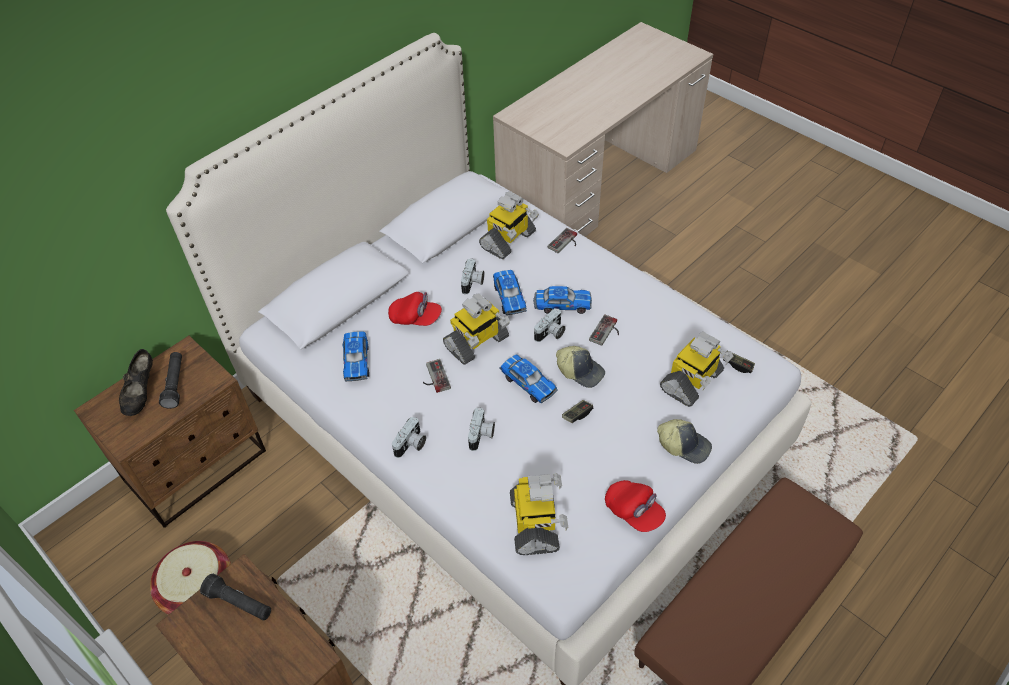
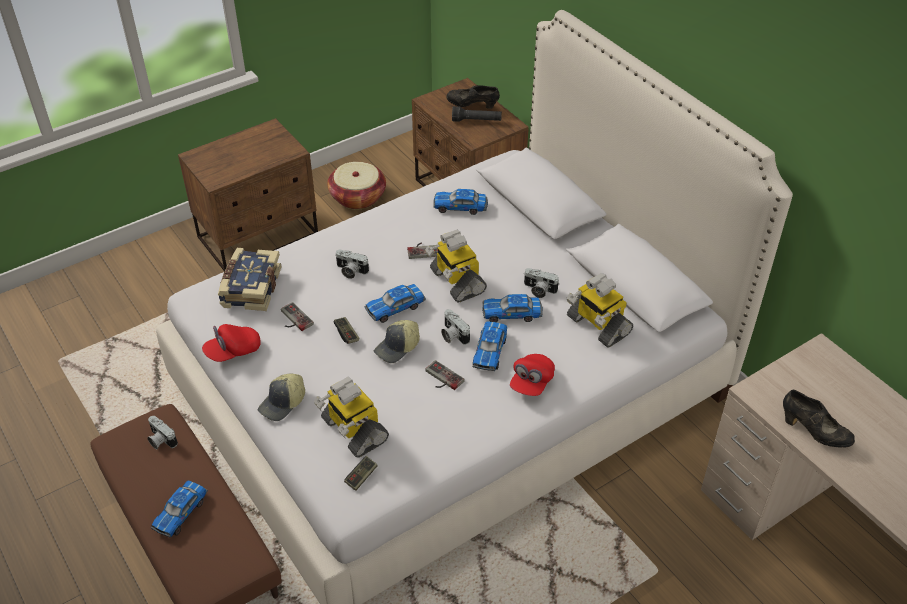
camera: 100 degrees right, 5 degrees down
black flashlight [200,573,271,621] -> none
red cap [388,292,442,326] -> red cap moved to [510,354,555,396]
camera [392,417,426,458] -> camera moved to [147,416,178,450]
toy robot [510,473,568,555] -> book [218,248,281,311]
game controller [548,228,577,253] -> game controller moved to [281,302,314,331]
none -> toy car [151,481,208,537]
none -> black shoe [783,390,855,448]

